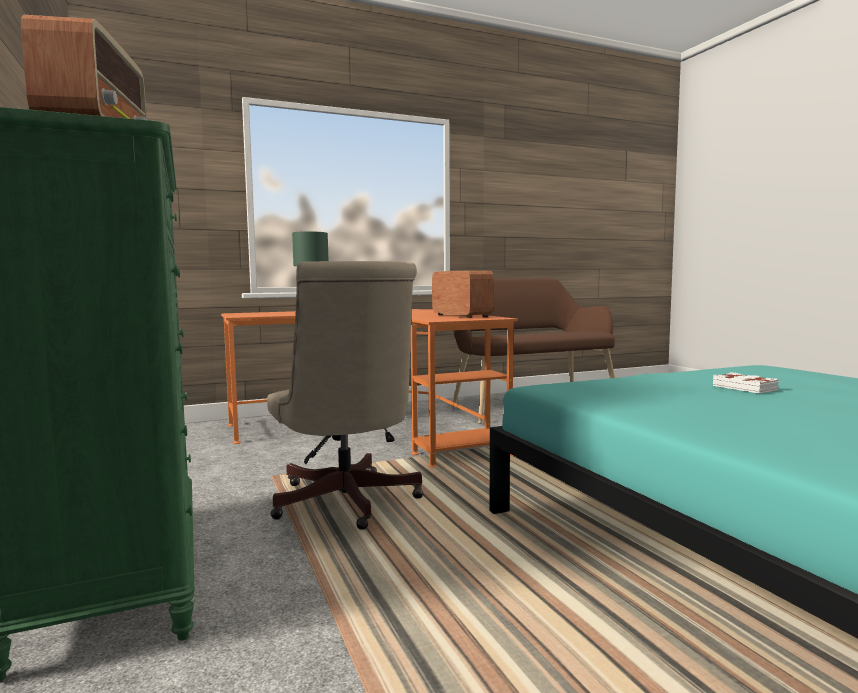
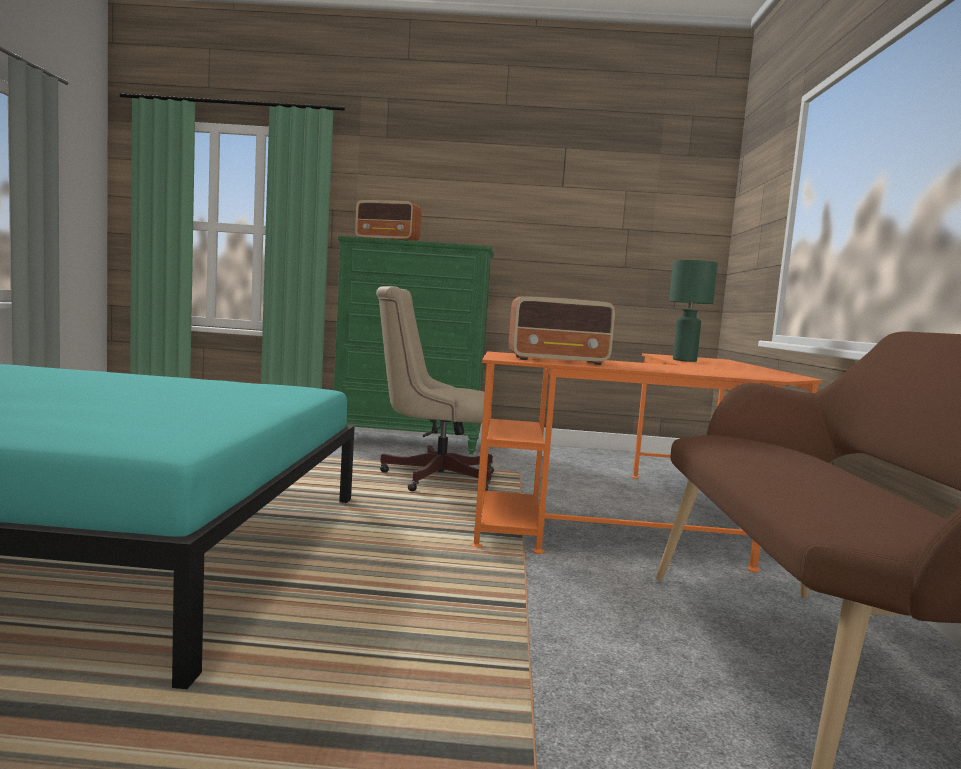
camera: 115 degrees right, 0 degrees up
white book [713,372,779,394] -> none

